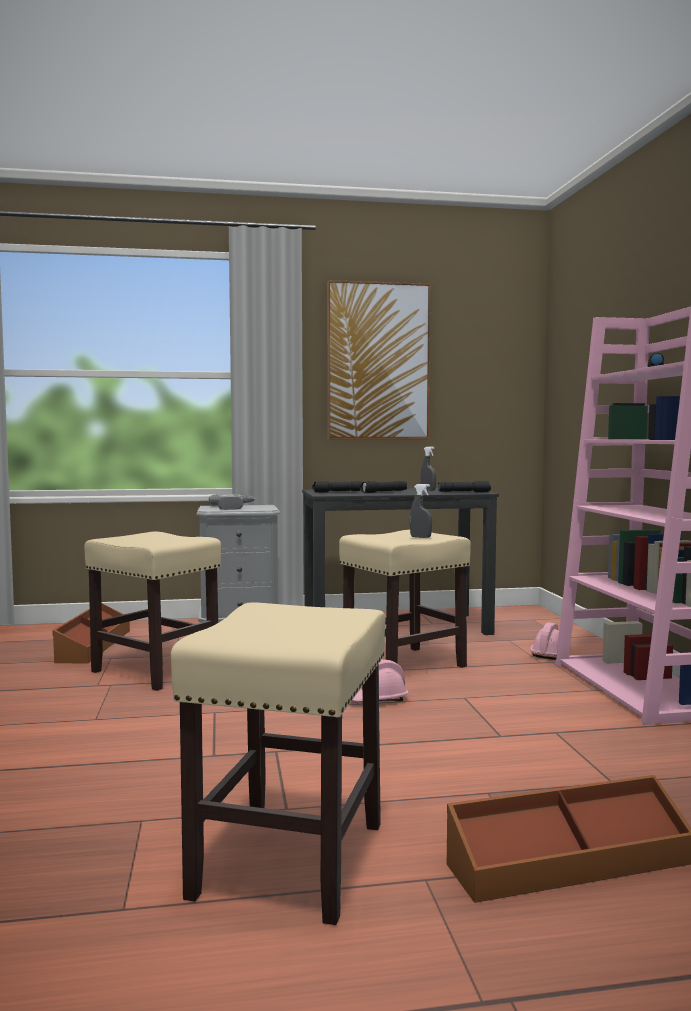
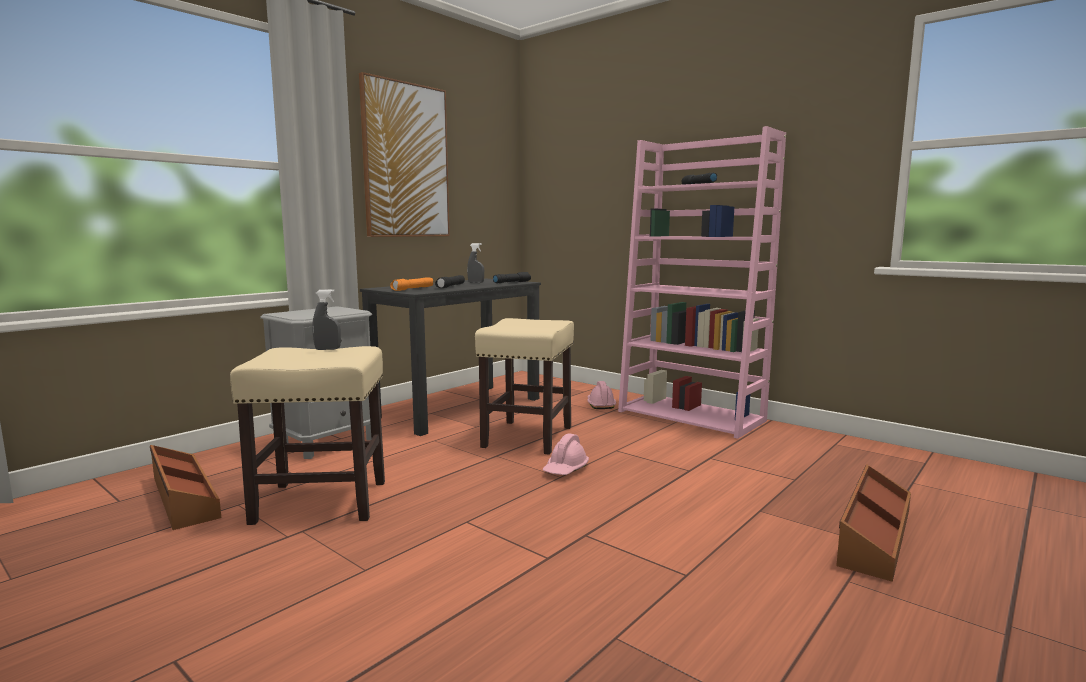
camera: 40 degrees left, 5 degrees up
beige stool [171,602,385,925] -> none
power drill [209,494,255,510] -> none
black flashlight [312,481,362,493] -> orange flashlight [390,277,433,291]
grey spray bottle [410,484,432,538] -> grey spray bottle moved to [312,289,341,350]

